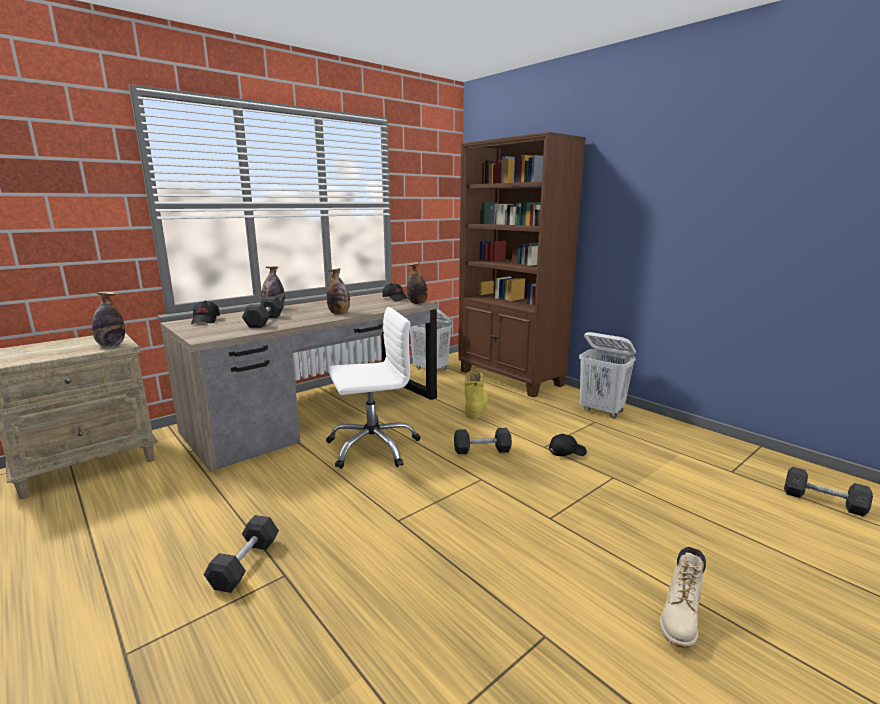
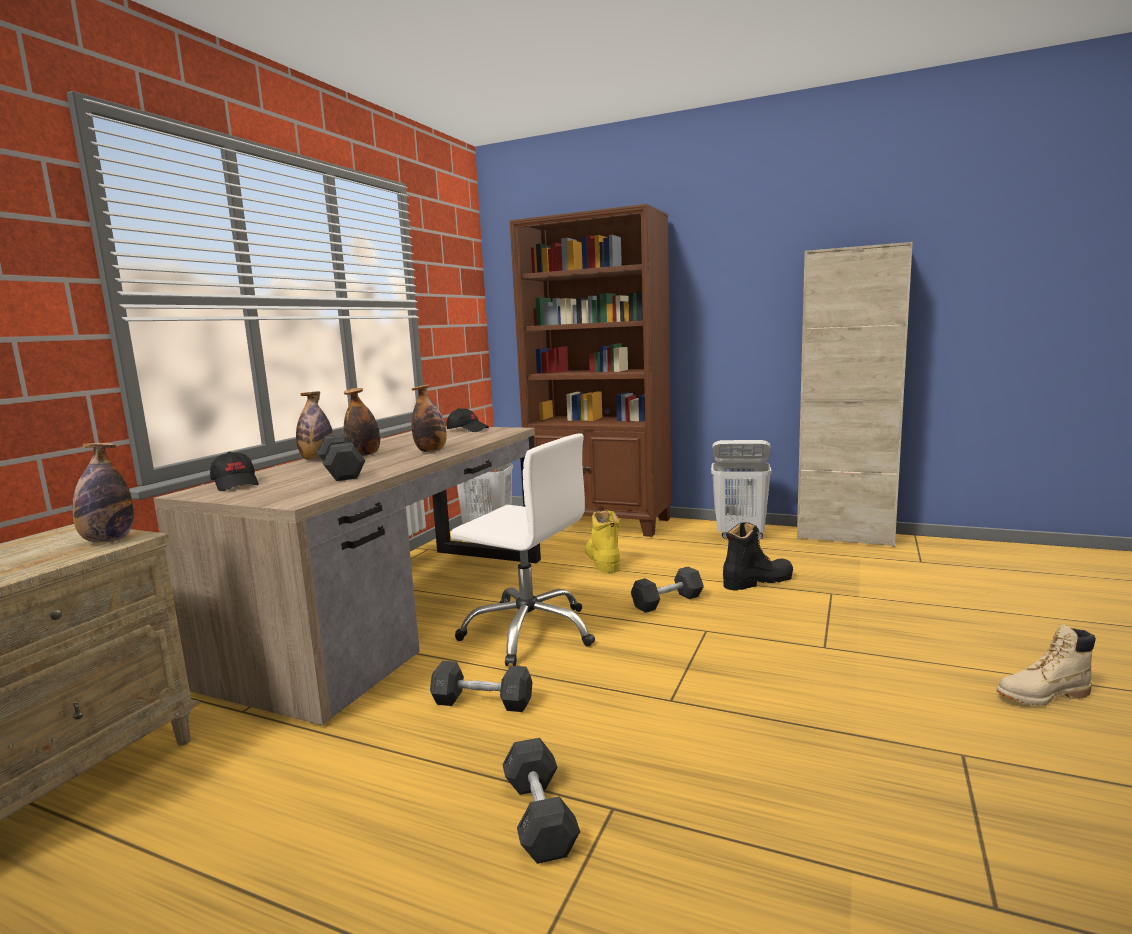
camera: 25 degrees left, 5 degrees down
white office chair [326,307,421,469] -> white office chair turned 75 degrees clockwise [451,433,595,666]
bottle [407,262,428,304] -> bottle moved to [344,388,380,456]
black cap [549,434,587,456] -> black boot [723,522,793,590]
beige boot [660,547,706,648] -> beige boot turned 75 degrees clockwise [996,624,1096,706]
grey dumbbell [784,467,873,516] -> grey dumbbell moved to [430,661,532,712]
none -> beige cabinet [797,242,913,547]

